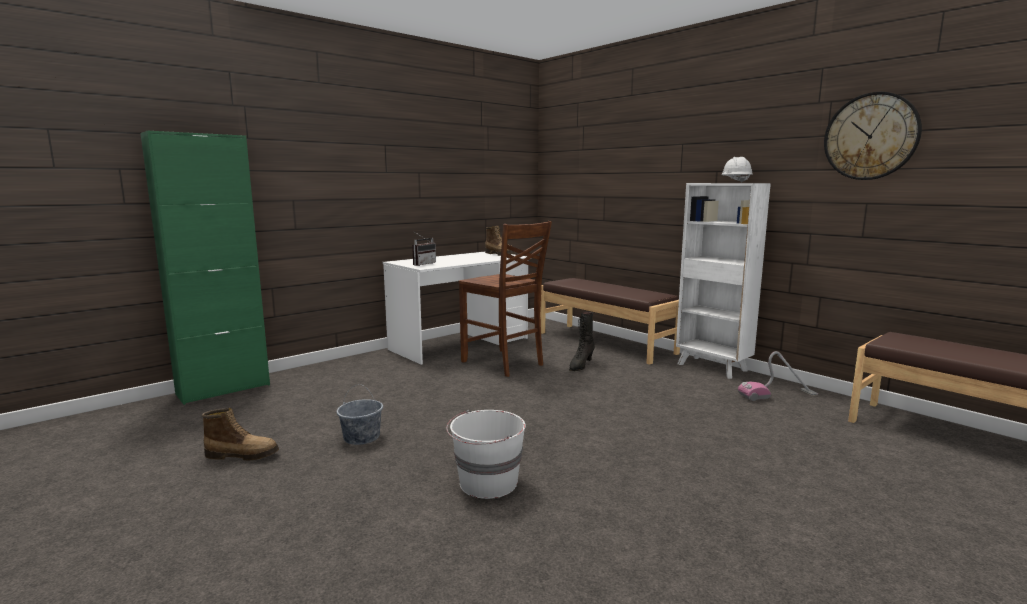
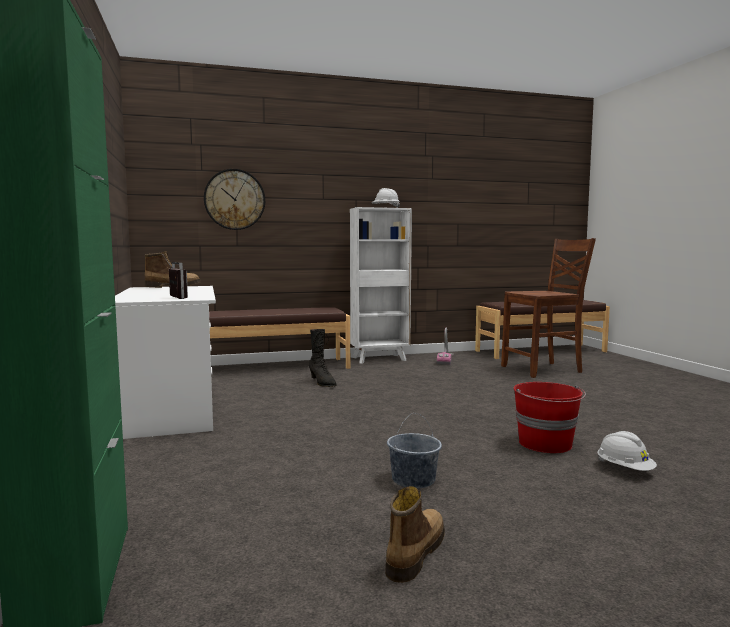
camera: 65 degrees left, 5 degrees down
white bucket [446,410,526,499] -> red bucket [514,382,586,453]
brown chair [459,221,552,377] -> brown chair moved to [501,238,596,378]
wall clock [824,92,922,180] -> wall clock moved to [204,169,265,230]
none -> white hard hat [597,431,657,471]

